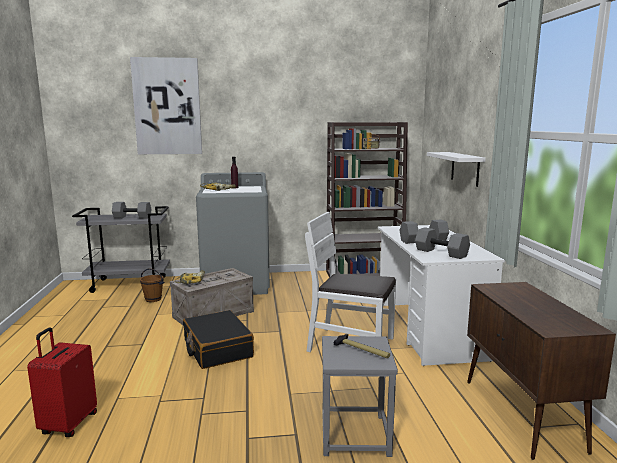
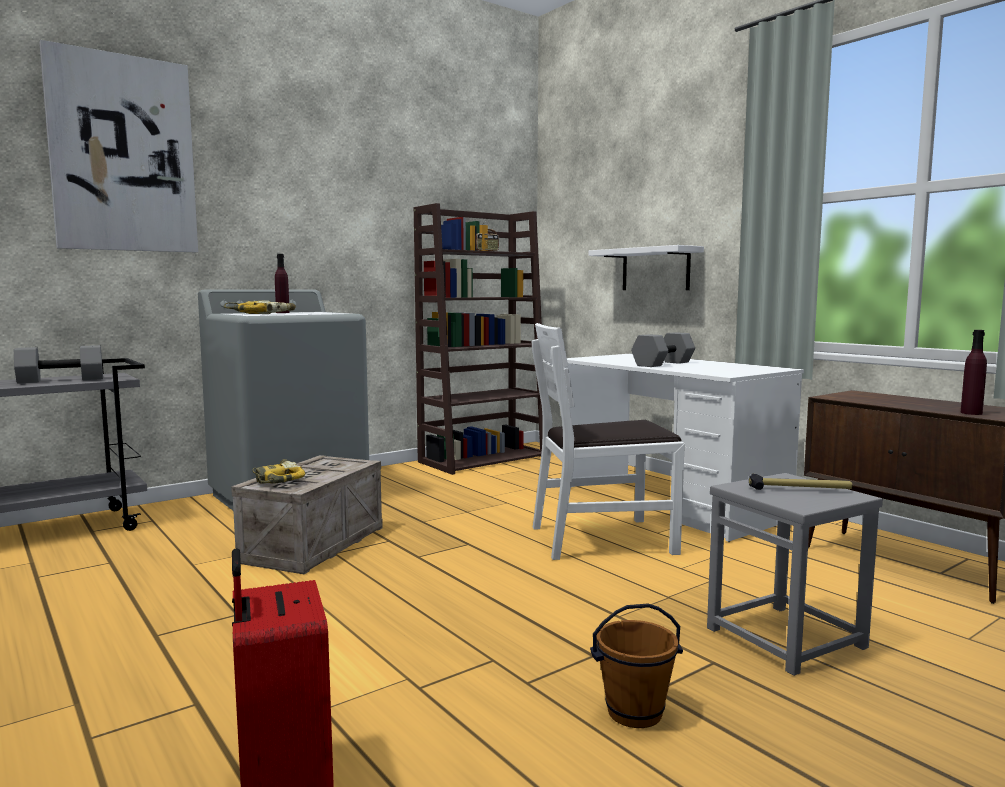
camera: 30 degrees left, 5 degrees down
brown bucket [140,268,164,302] -> brown bucket moved to [590,604,683,728]
black suitcase [183,310,254,369] -> none
grey dumbbell [415,227,470,259] -> none
none -> purple bottle [961,330,987,415]

